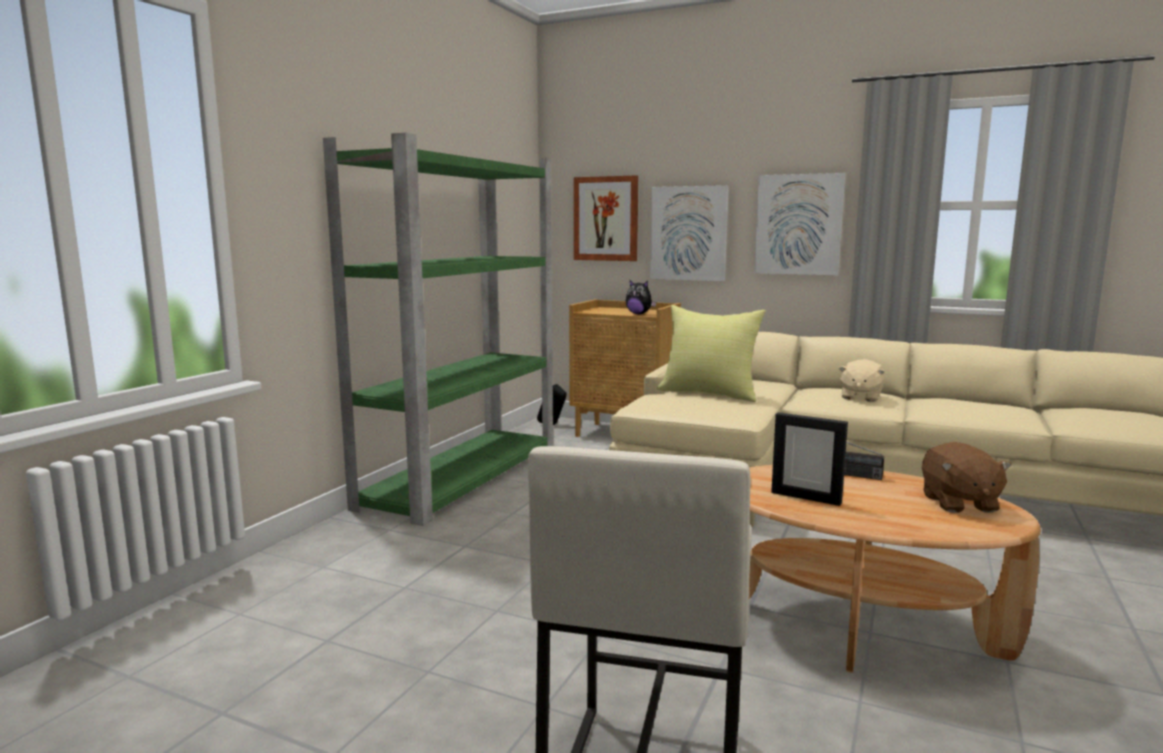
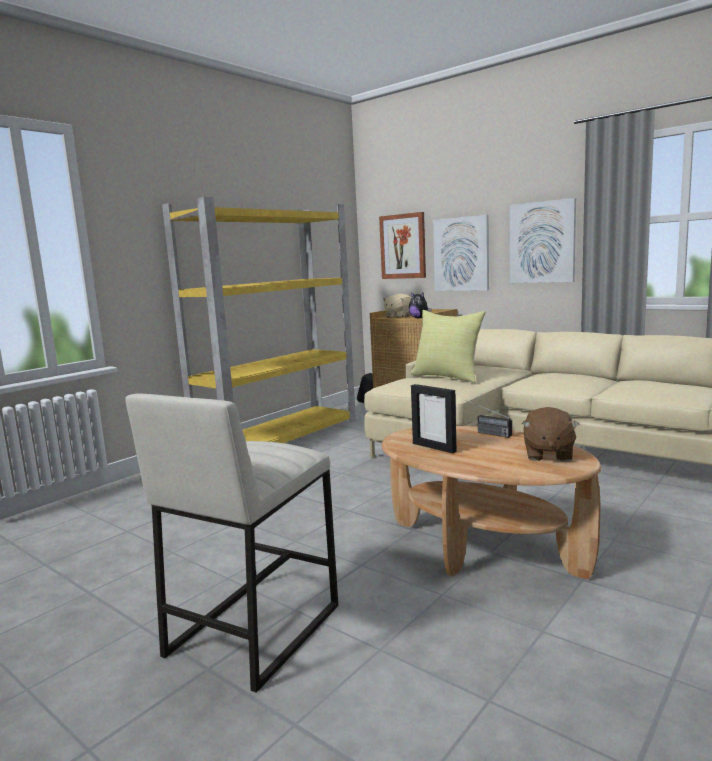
camera: 15 degrees right, 0 degrees up
green bookcase [323,133,553,526] -> yellow bookcase [162,197,356,443]
beige plush toy [838,359,885,402] -> beige plush toy moved to [383,294,412,318]

